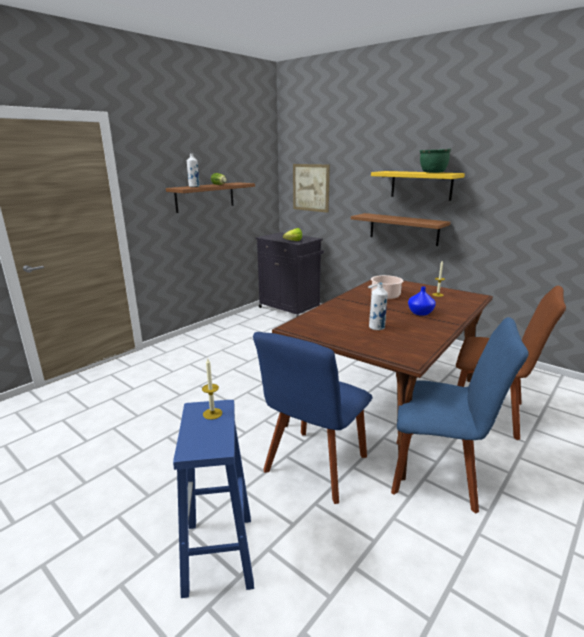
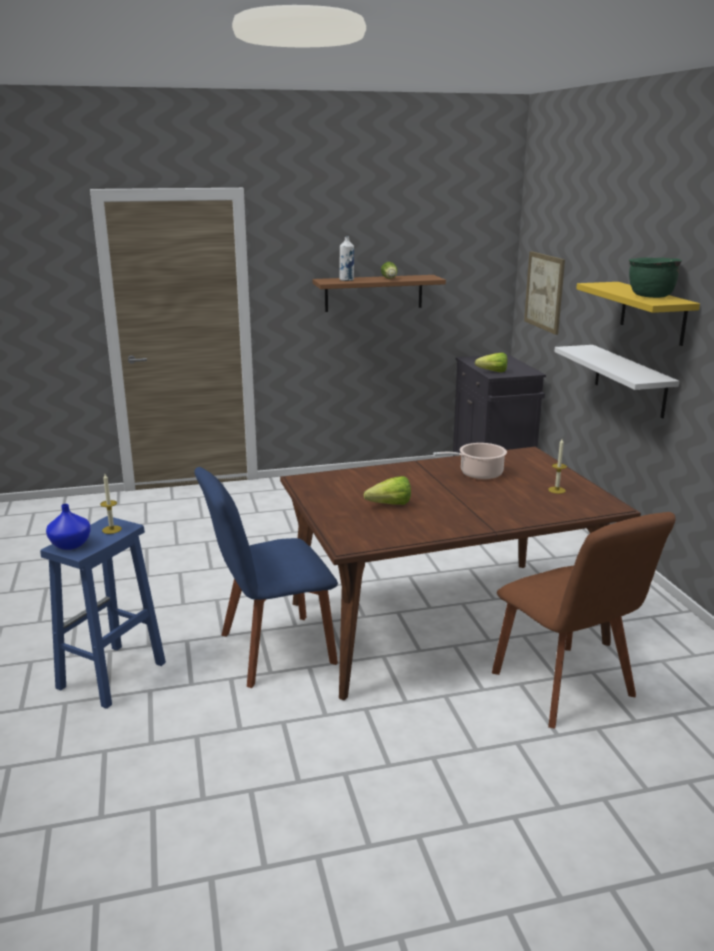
camera: 35 degrees right, 0 degrees up
brown shelf [351,213,451,246] -> white shelf [554,345,679,418]
white bottle [369,283,388,330] -> lettuce [364,476,411,505]
blue chair [391,317,529,514] -> none
blue vase [408,286,436,316] -> blue vase moved to [46,504,91,550]

